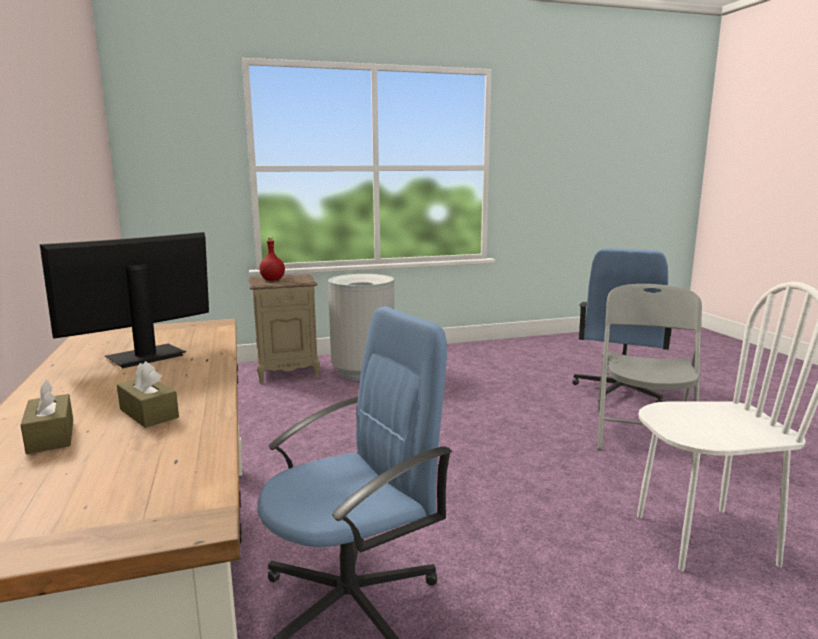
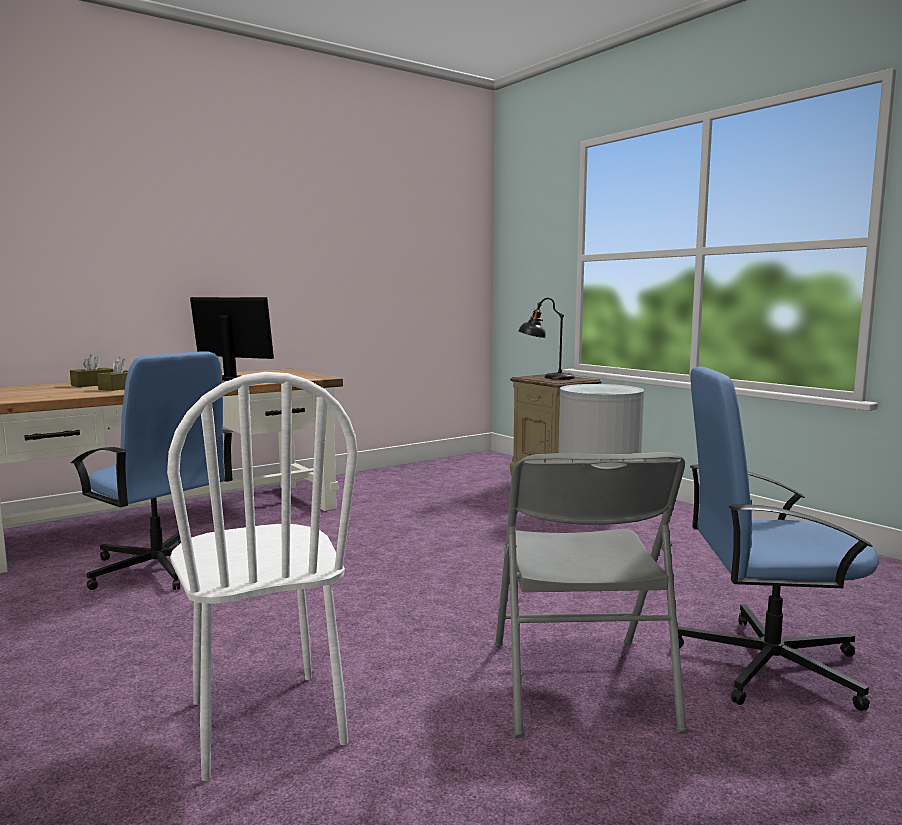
camera: 70 degrees right, 5 degrees down
red bottle [259,237,285,281] -> grey table lamp [518,298,575,379]
grey chair [597,284,702,462] -> grey chair turned 90 degrees clockwise [495,452,687,738]

